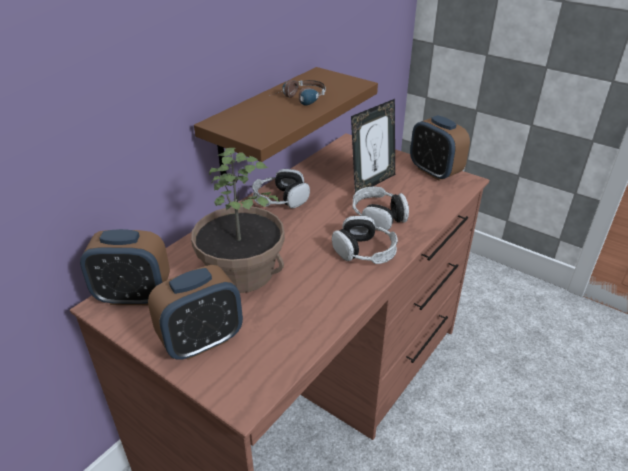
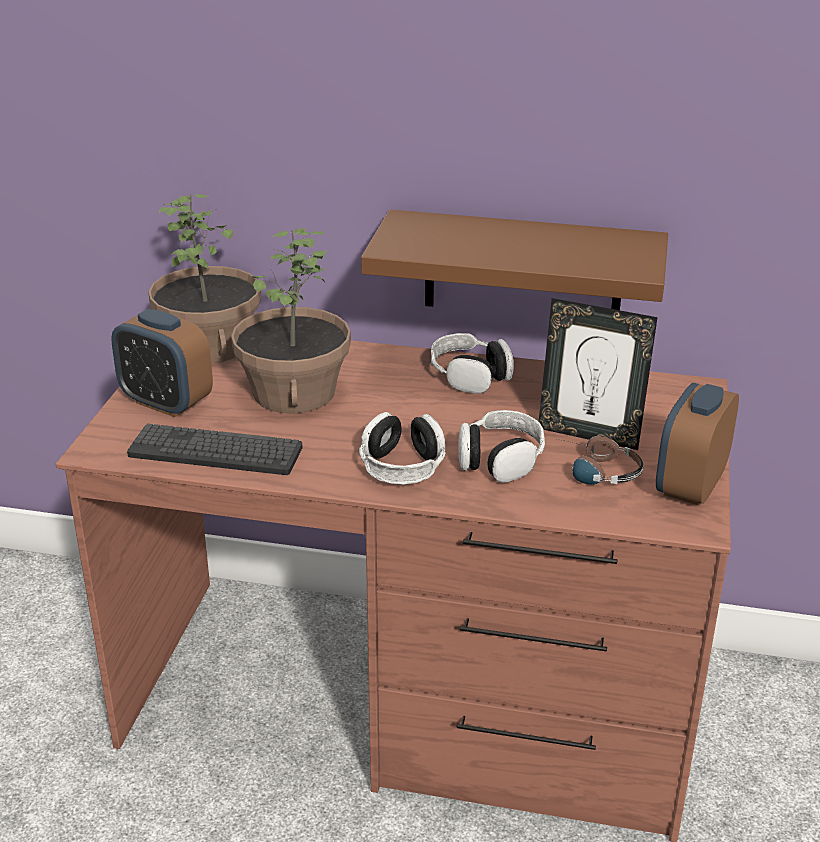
camera: 65 degrees right, 5 degrees down
alarm clock [80,229,170,305] -> potted plant [148,194,261,363]
headphones [269,80,326,106] -> headphones moved to [557,436,643,485]
none -> keyboard [127,424,303,475]

